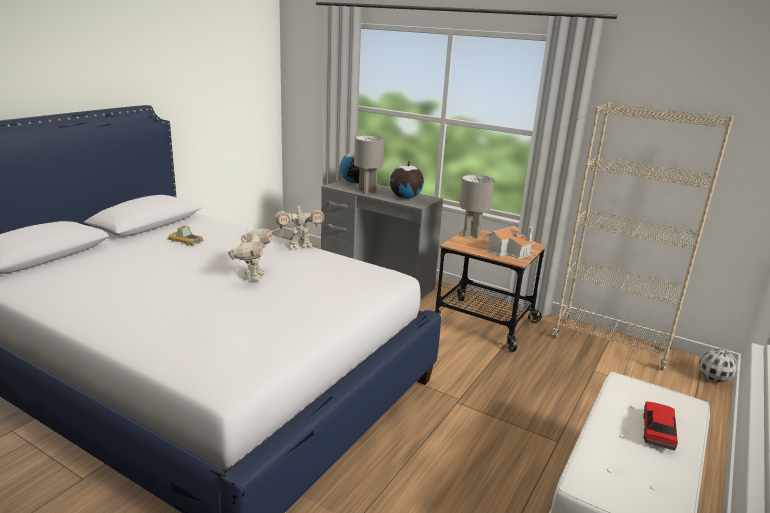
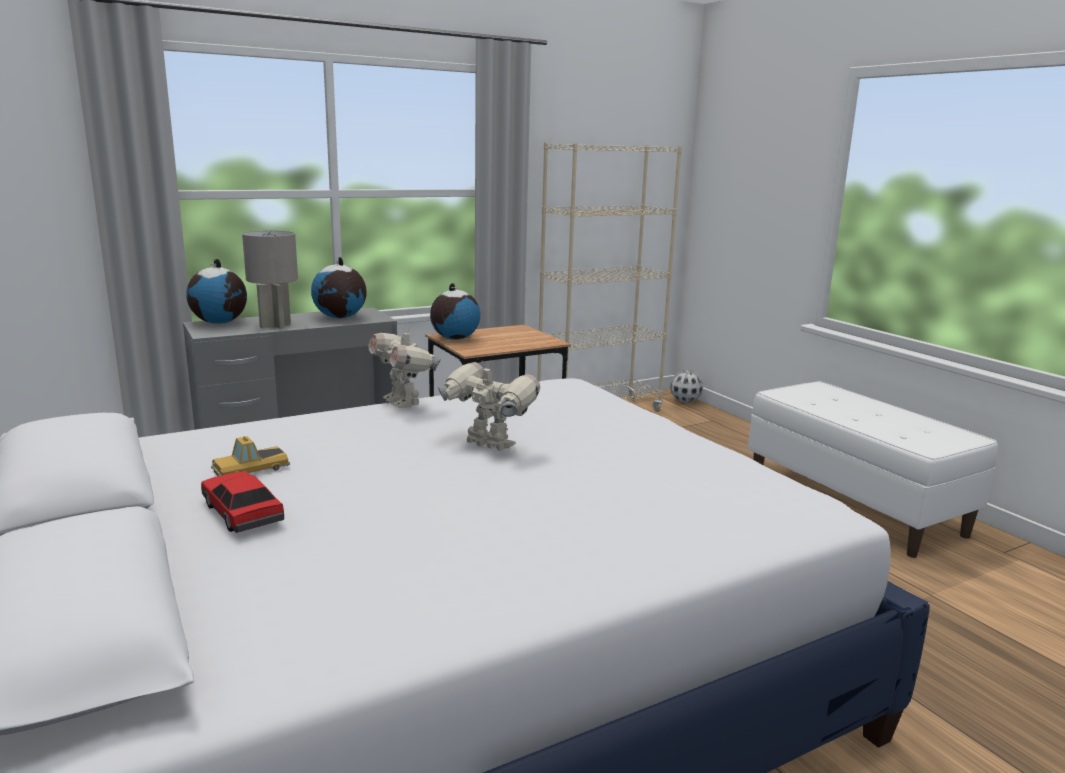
camera: 60 degrees left, 5 degrees down
toy robot [274,203,325,249] -> toy robot turned 135 degrees clockwise [368,326,441,407]
grey table lamp [459,175,494,239] -> globe [430,283,480,340]
toy house [486,226,536,259] -> none
toy car [643,402,678,451] -> toy car moved to [201,471,284,533]

